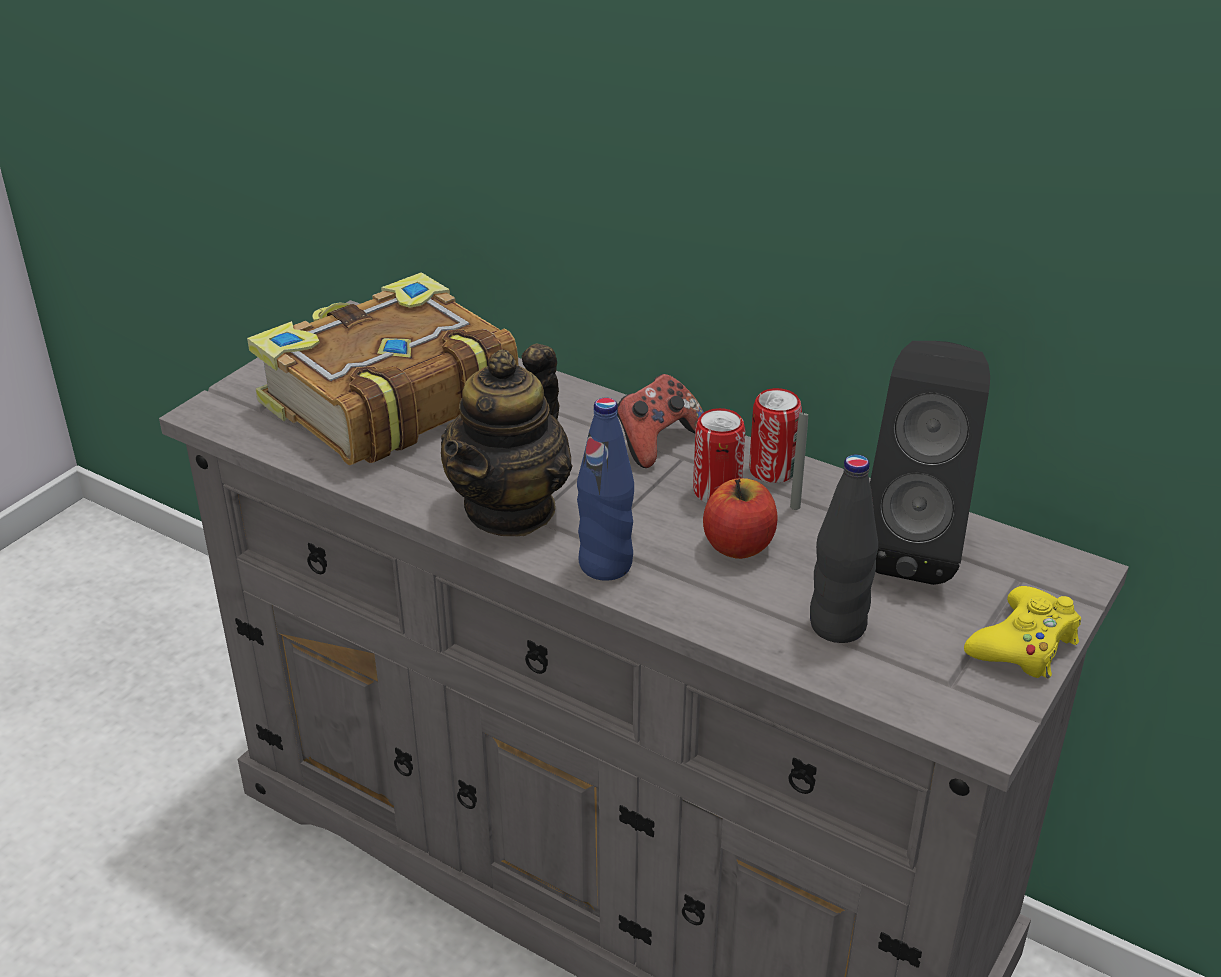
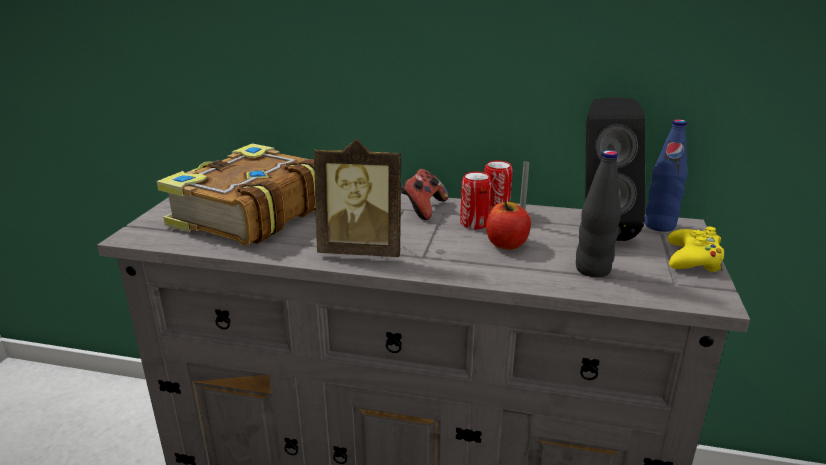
camera: 20 degrees left, 10 degrees down
teapot [441,344,572,536] -> picture frame [314,139,401,257]
blue bottle [577,398,634,581] -> blue bottle moved to [645,119,687,232]

